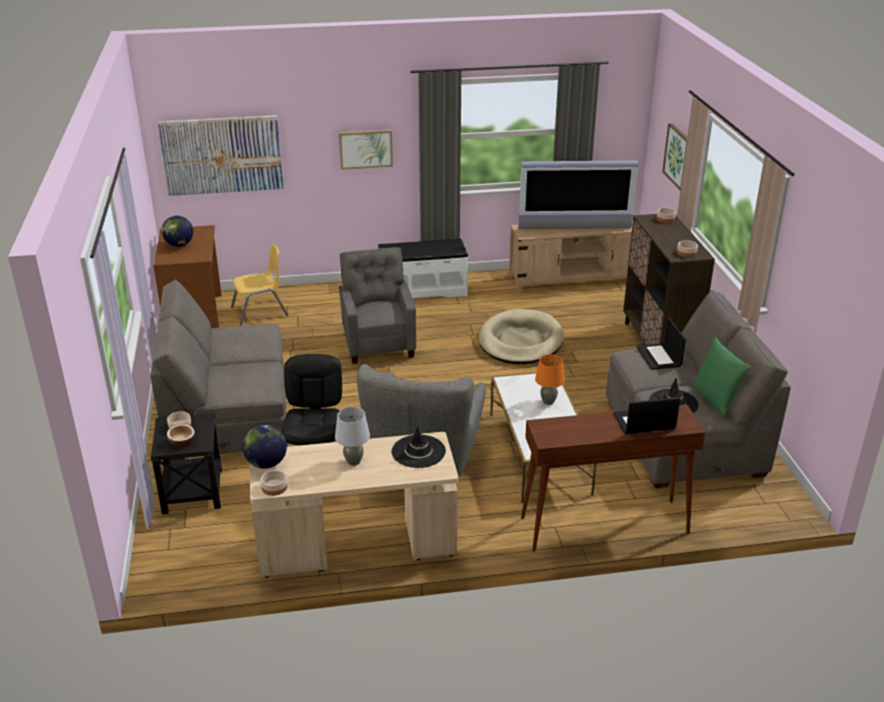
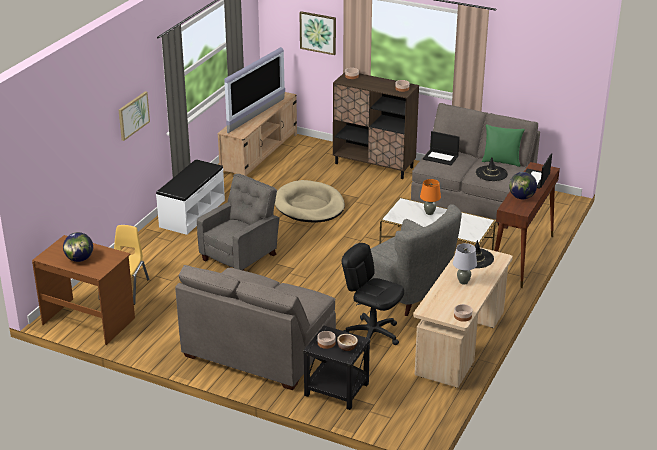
camera: 55 degrees left, 0 degrees up
picture [157,115,284,196] -> none
globe [243,425,287,469] -> globe moved to [509,172,537,199]
grey armchair [339,247,416,364] -> grey armchair turned 105 degrees clockwise [197,174,279,271]

